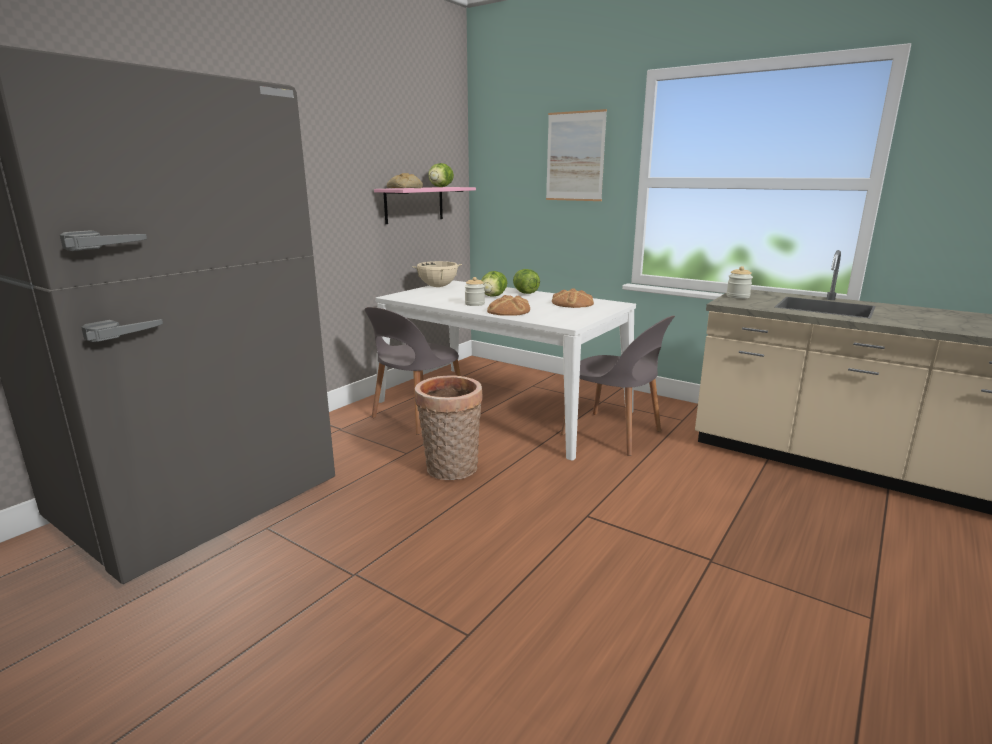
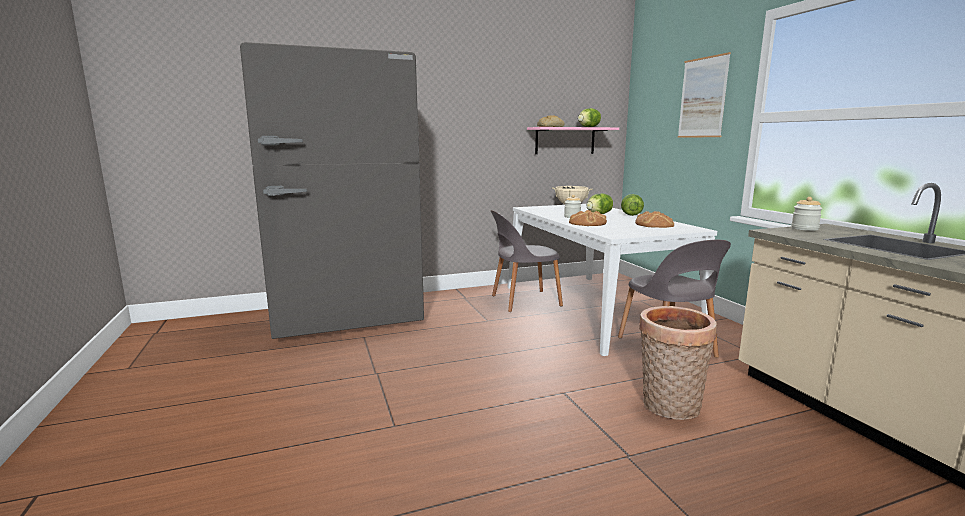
camera: 35 degrees right, 5 degrees down
basket [415,376,482,480] -> basket moved to [639,306,717,420]

